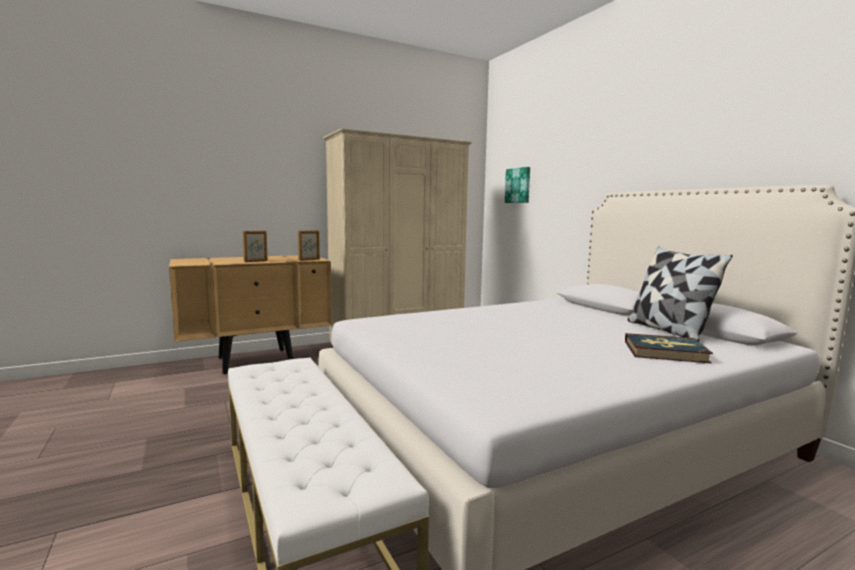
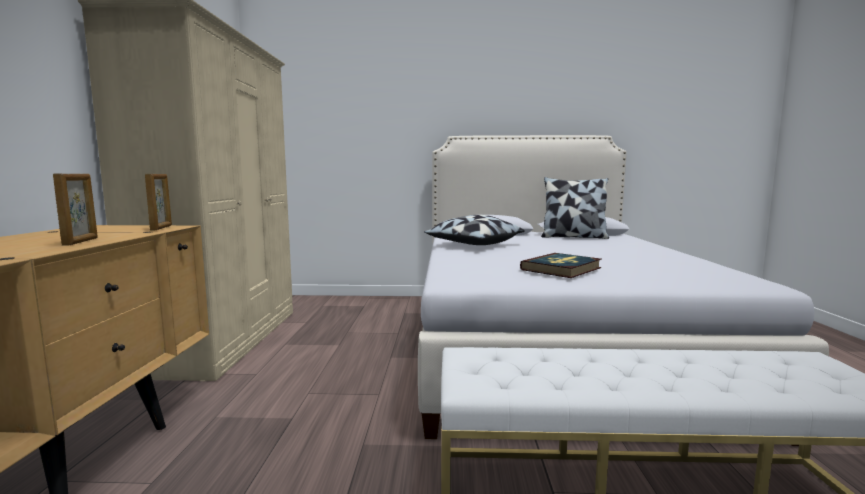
camera: 60 degrees left, 0 degrees up
picture [505,167,530,203] -> none
book [625,333,713,363] -> book moved to [520,253,602,278]
none -> pillow [424,215,524,245]

